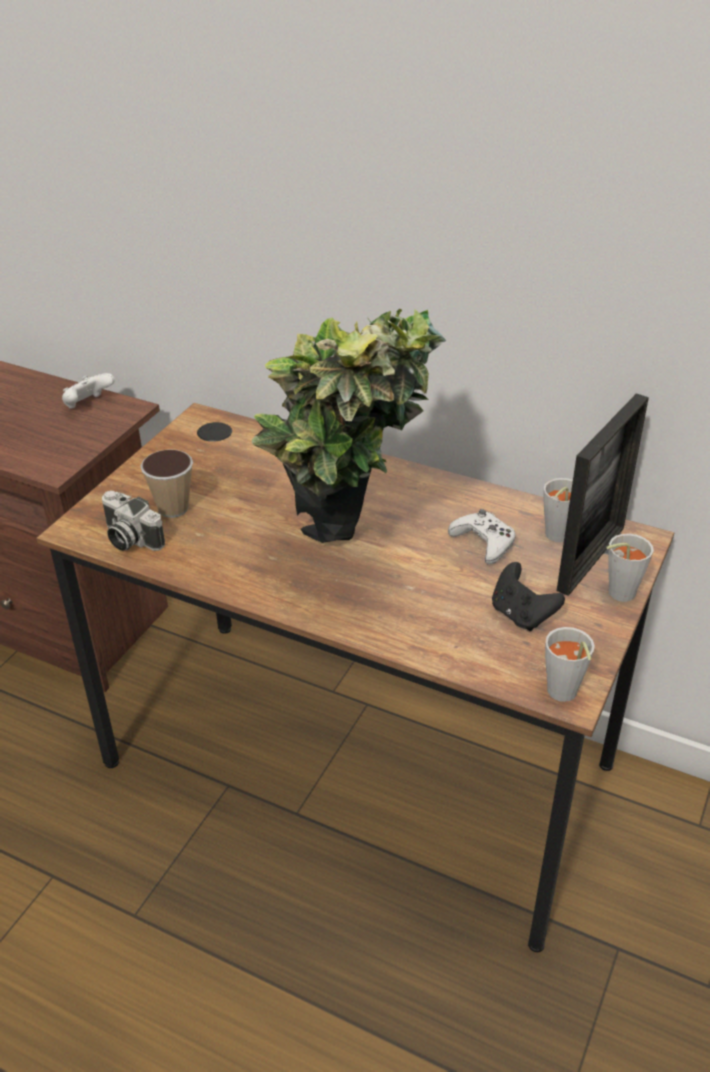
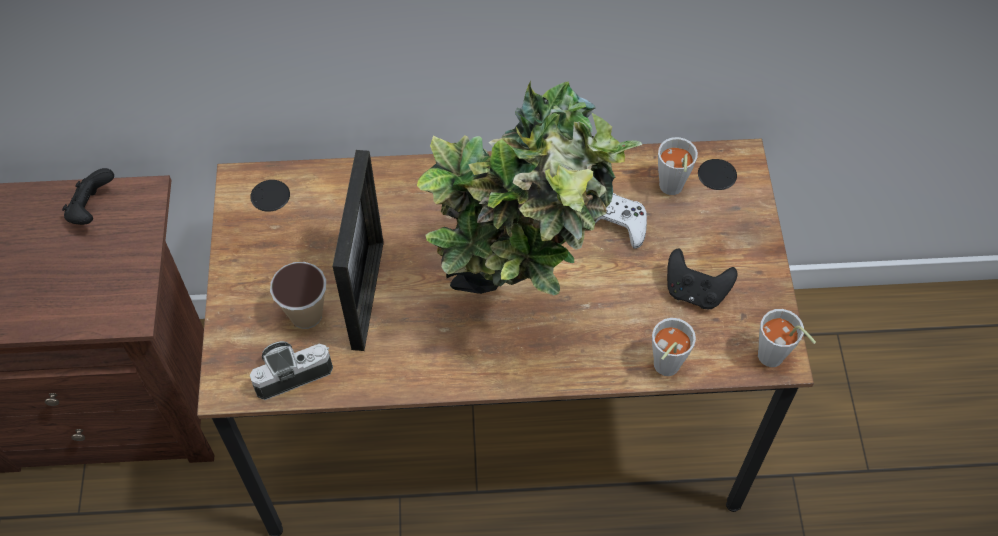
camera: 30 degrees left, 20 degrees up
white game controller [62,373,115,408] -> black game controller [62,168,114,225]
camera [102,490,165,551] -> camera turned 150 degrees clockwise [250,341,333,400]
picture frame [557,393,649,596] -> picture frame moved to [332,150,384,351]
grey cup [607,533,654,602] -> grey cup moved to [652,318,696,376]

